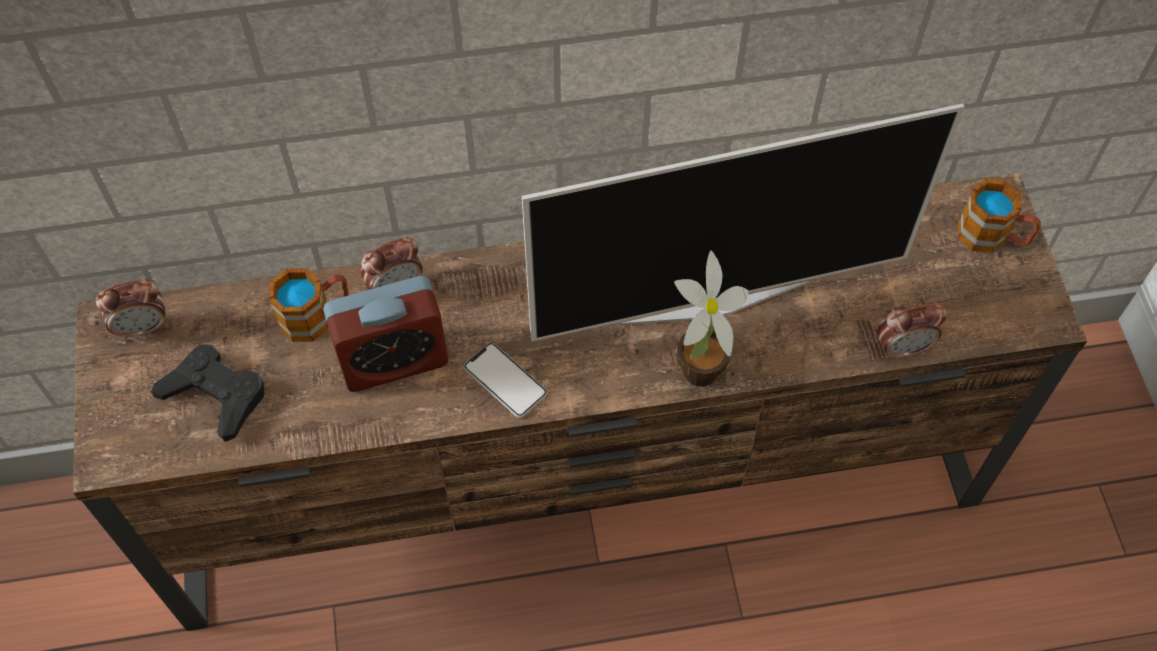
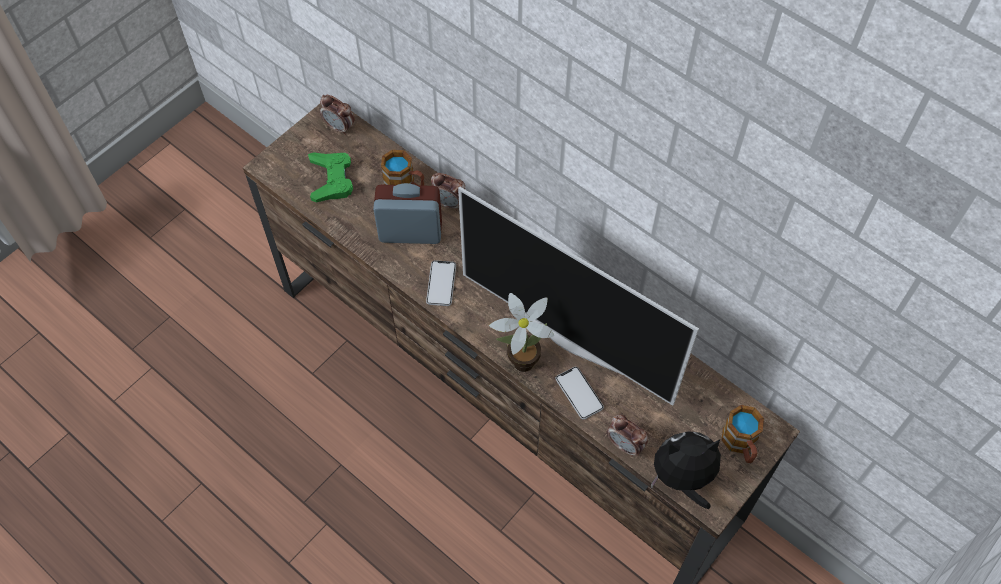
camera: 50 degrees right, 0 degrees up
black game controller [151,344,264,442] -> green game controller [308,152,353,203]
alarm clock [323,276,448,392] -> alarm clock turned 150 degrees clockwise [373,183,442,244]
none -> phone [555,367,604,419]
none -> plush toy [651,431,721,509]

